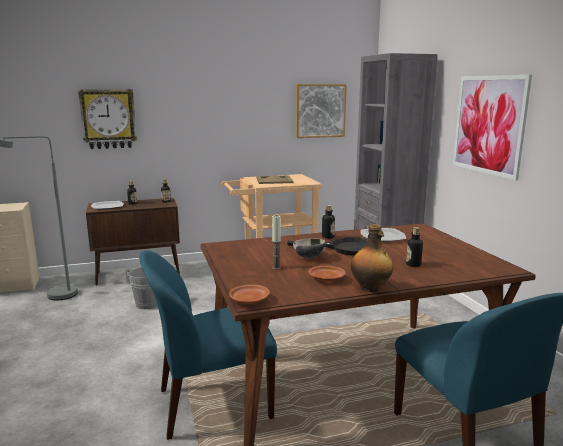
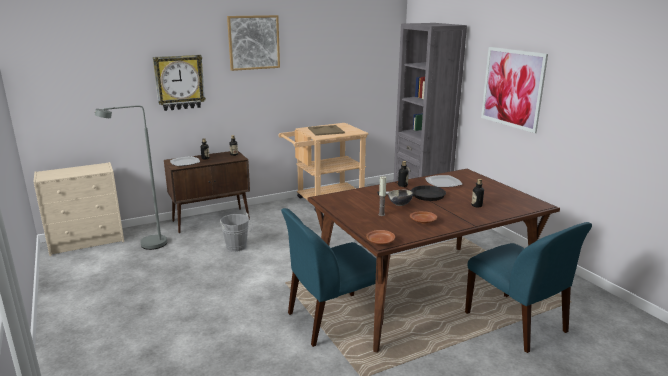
camera: 10 degrees left, 5 degrees up
picture [296,84,347,138] -> picture moved to [227,15,280,71]
bottle [351,224,393,292] -> none

